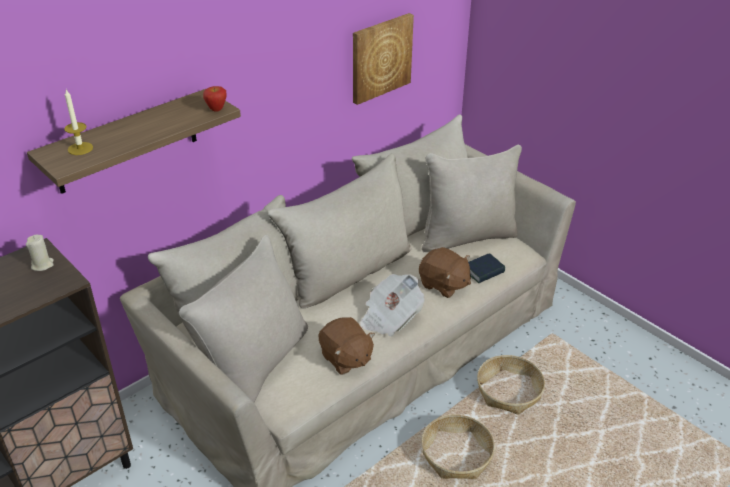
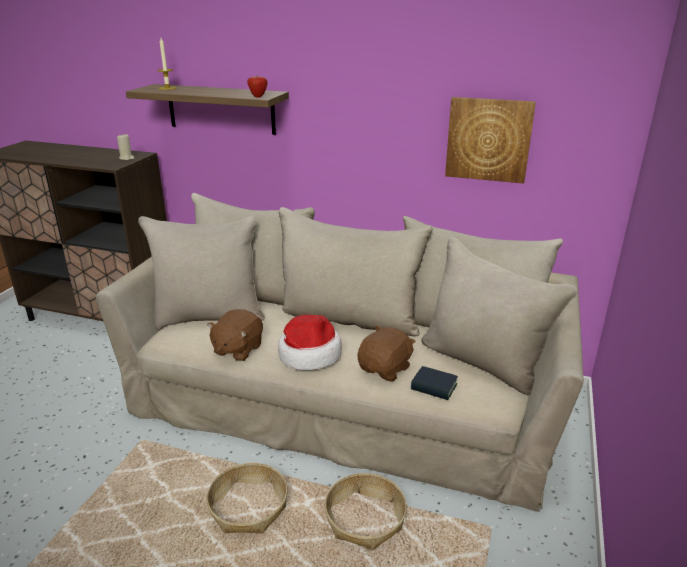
camera: 60 degrees right, 10 degrees down
newspaper [360,274,425,336] -> hat [278,315,342,370]
brown plush toy [419,247,471,298] -> brown plush toy turned 150 degrees counterclockwise [357,325,416,382]

